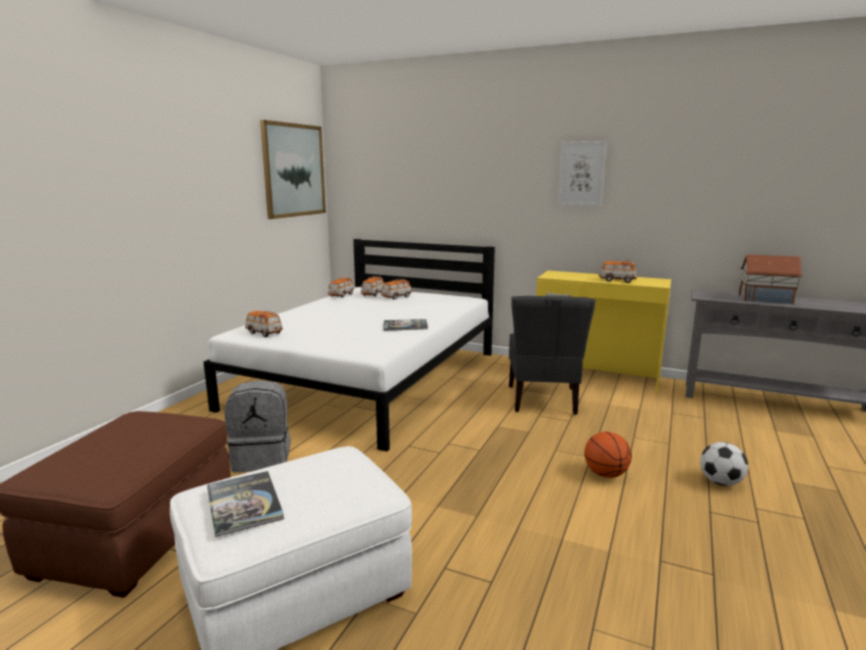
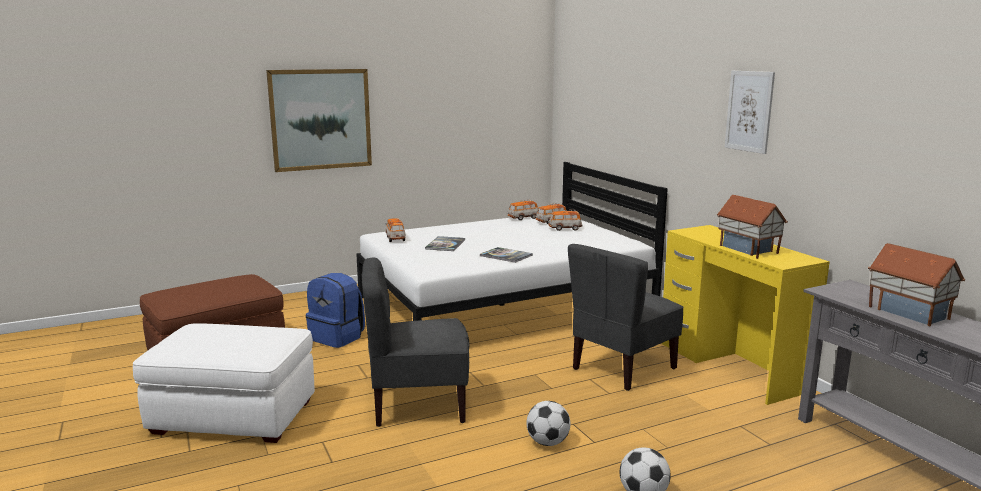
camera: 40 degrees right, 0 degrees up
book [207,471,284,537] -> book moved to [425,236,465,251]
grey backpack [225,380,290,472] -> blue backpack [306,273,365,348]
picture [260,120,326,219] -> picture moved to [266,69,372,172]
basketball [584,432,632,478] -> football [527,401,570,446]
toy car [599,260,637,283] -> toy house [717,195,788,259]
none -> grey chair [361,258,470,427]

